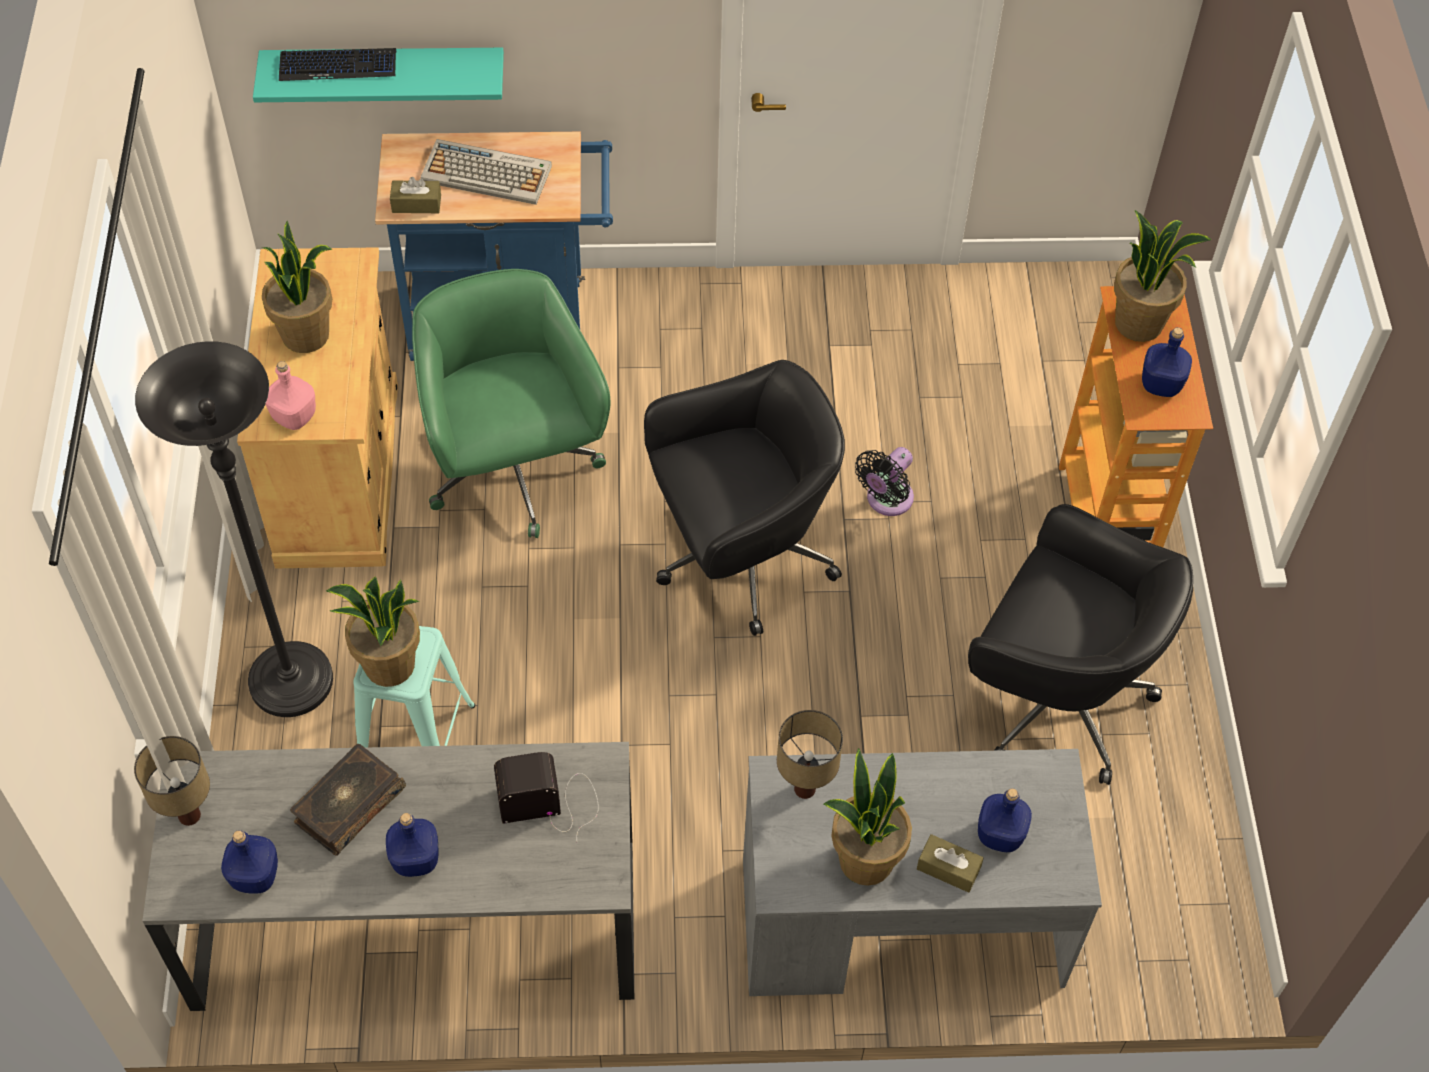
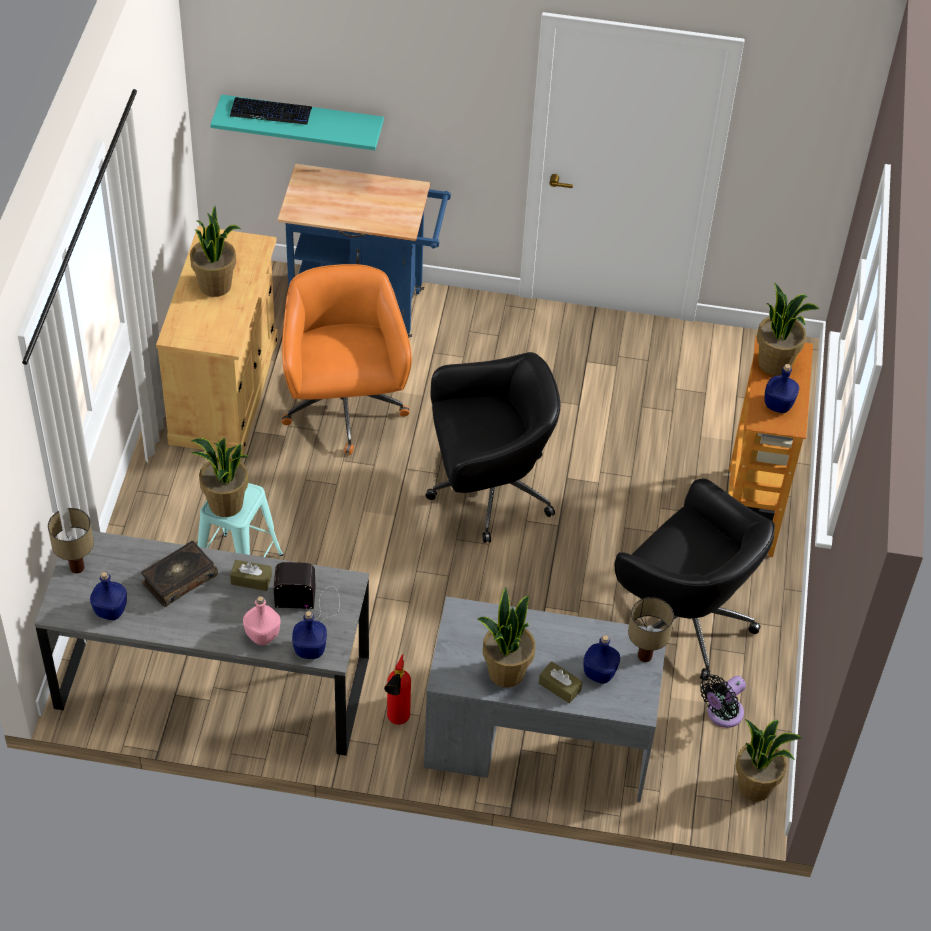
camera: 10 degrees right, 5 degrees down
black floor lamp [135,341,333,717] -> none
pink bottle [266,361,316,430] -> pink bottle moved to [243,596,280,645]
blue bottle [386,813,438,877] -> blue bottle moved to [292,611,327,659]
brown tissue box [390,177,441,213] -> brown tissue box moved to [230,560,272,591]
green office chair [412,269,610,538] -> orange office chair [282,264,412,455]
keyboard [420,139,552,205] -> none
table lamp [777,710,843,799] -> table lamp moved to [628,597,674,662]
black fan [855,447,914,516] -> black fan moved to [700,674,746,728]
none -> fire extinguisher [384,654,411,725]
none -> potted plant [736,719,802,801]

